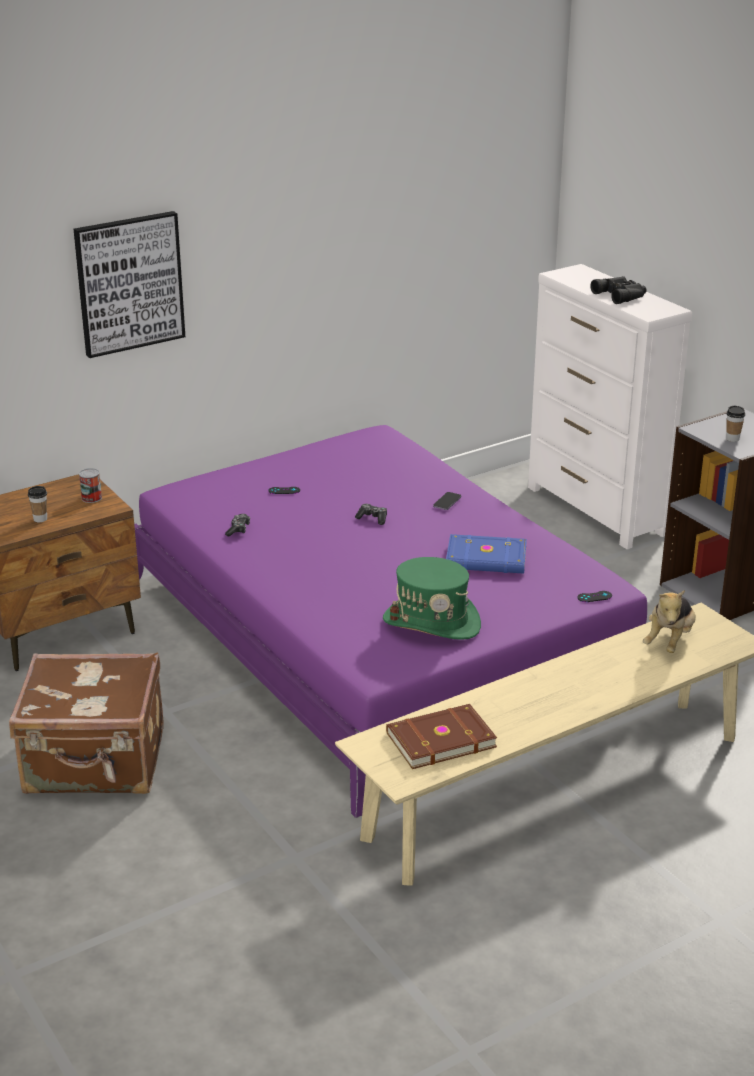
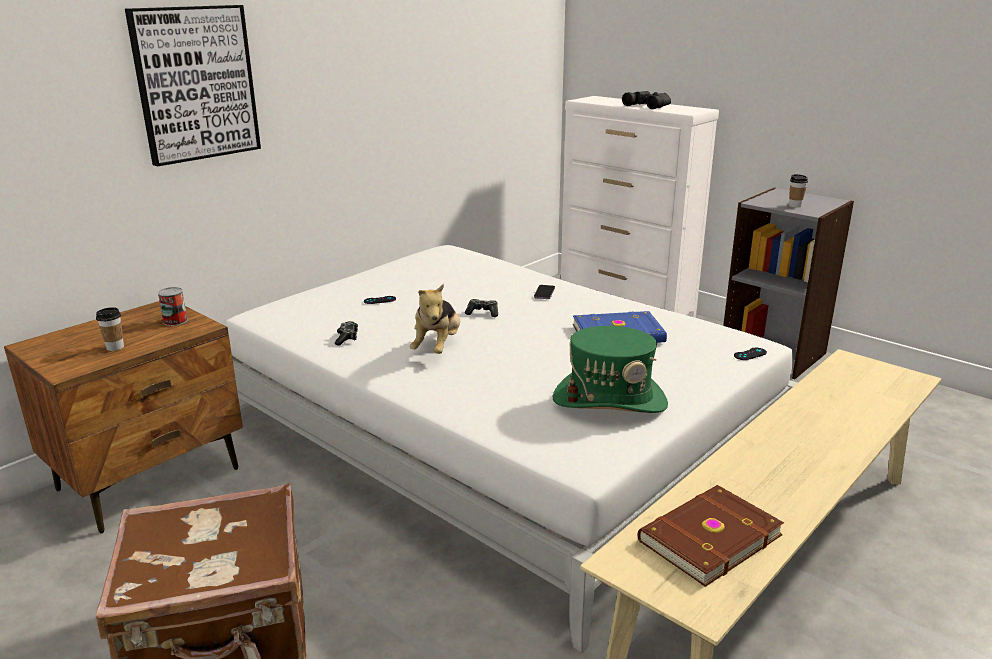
camera: 15 degrees left, 5 degrees down
purple bed [134,425,647,818] -> white bed [226,245,797,653]
plush toy [643,590,696,653] -> plush toy moved to [410,284,460,354]

